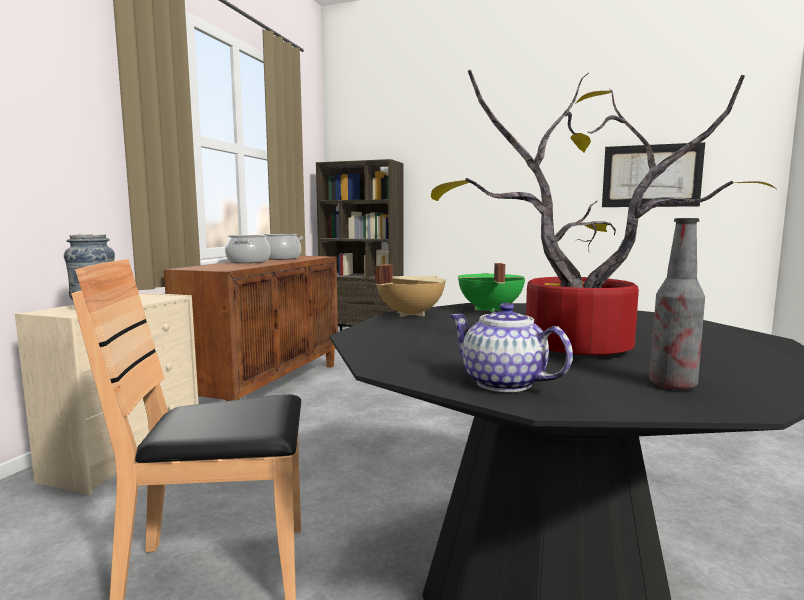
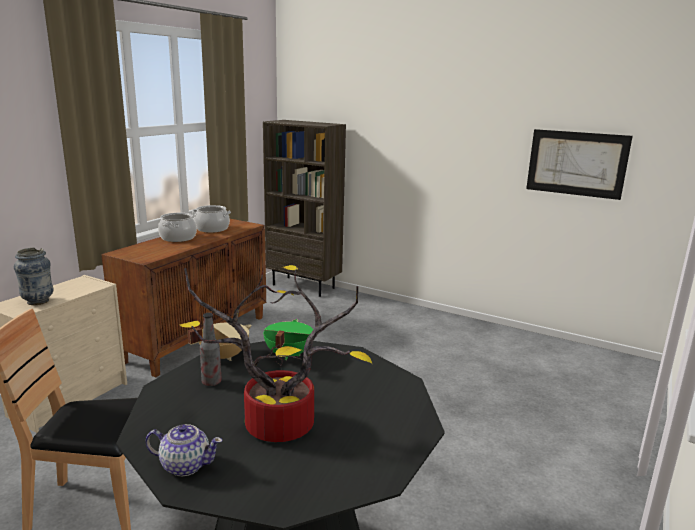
camera: 10 degrees right, 10 degrees up
teapot [449,303,573,392] -> teapot turned 135 degrees clockwise [145,424,222,476]
bottle [649,218,705,390] -> bottle moved to [200,313,222,386]

